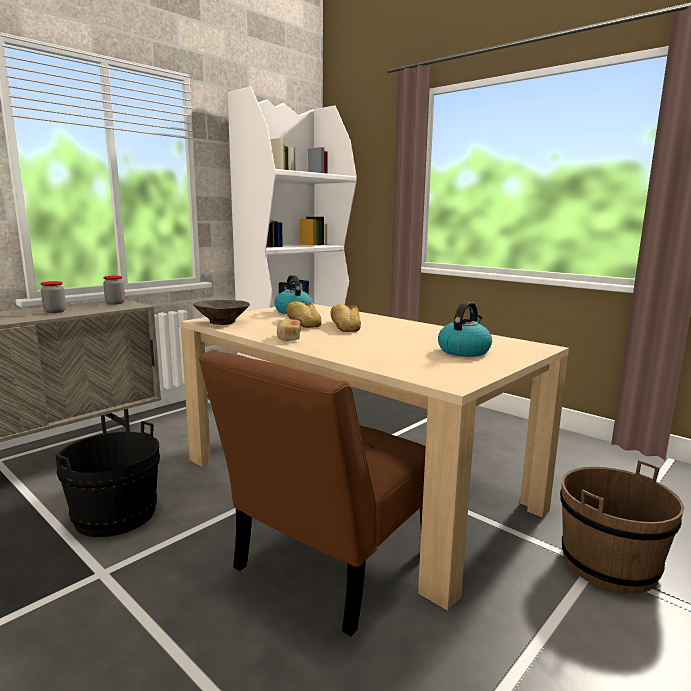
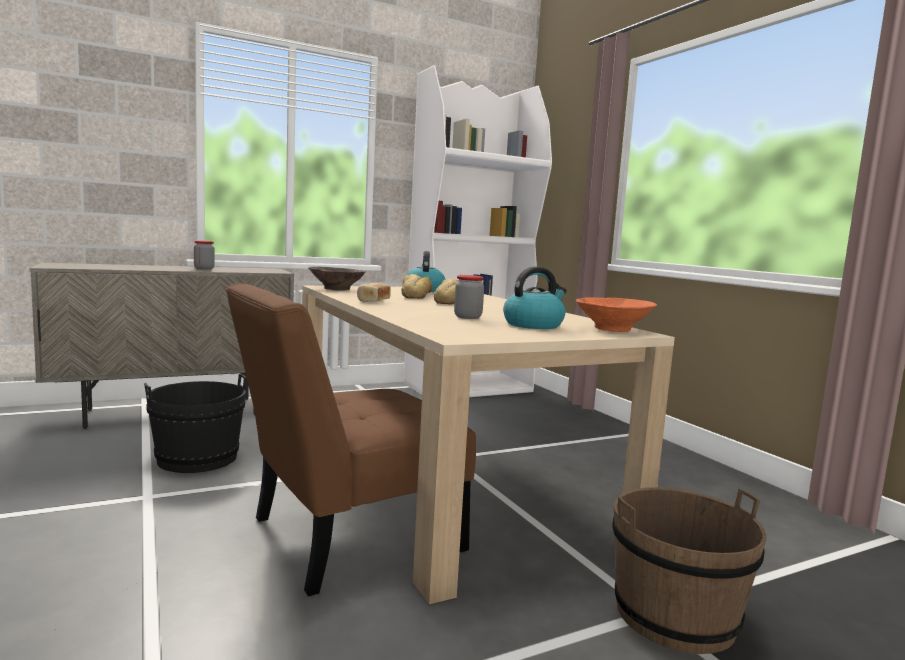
camera: 20 degrees right, 5 degrees down
jar [103,276,125,304] -> jar moved to [454,275,484,319]
none -> orange bowl [576,297,657,332]

